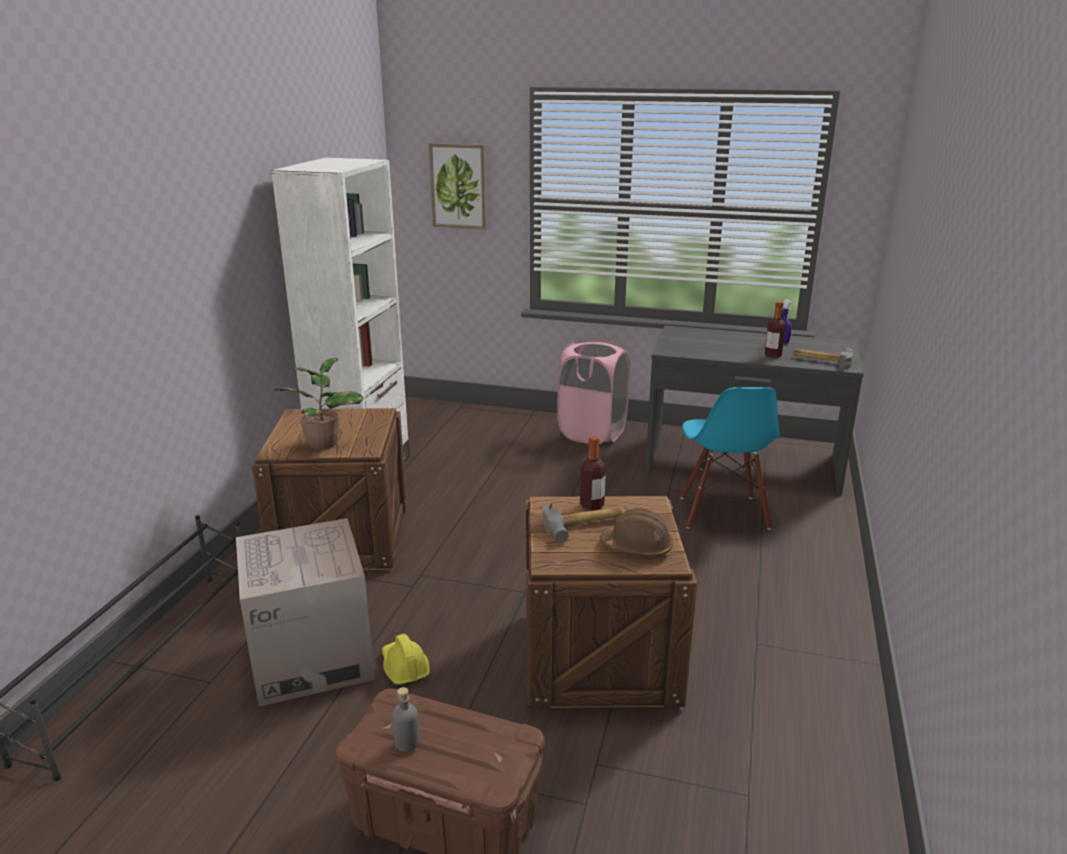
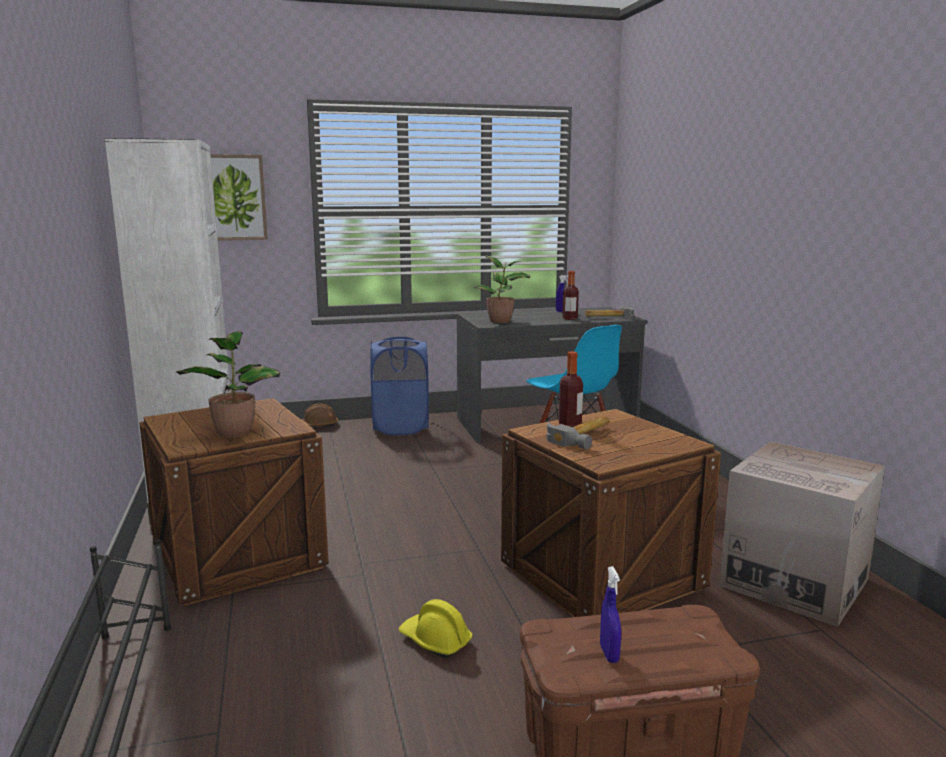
camera: 30 degrees left, 10 degrees down
cardboard box [236,518,375,707] -> cardboard box moved to [719,442,885,627]
grey bottle [392,687,420,752] -> blue spray bottle [600,566,621,663]
pink laundry basket [557,340,630,444] -> blue laundry basket [370,337,429,435]
brown hard hat [600,508,673,557] -> brown hard hat moved to [301,403,338,426]
none -> potted plant [473,256,530,323]

